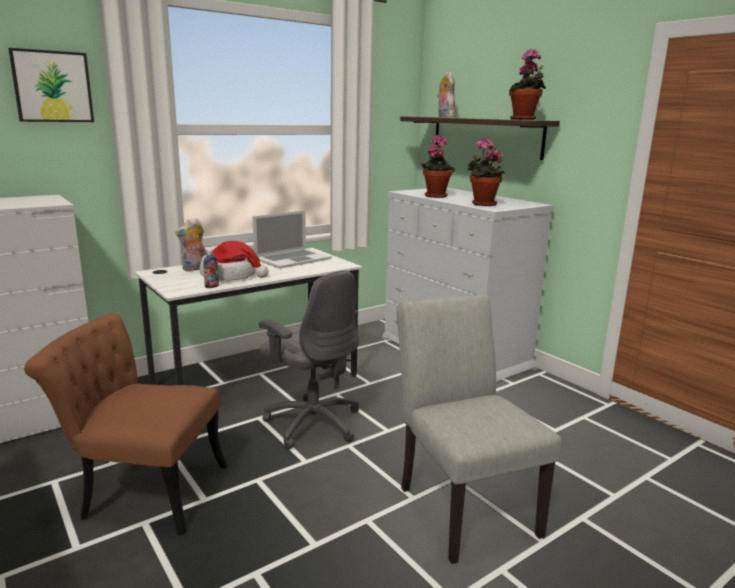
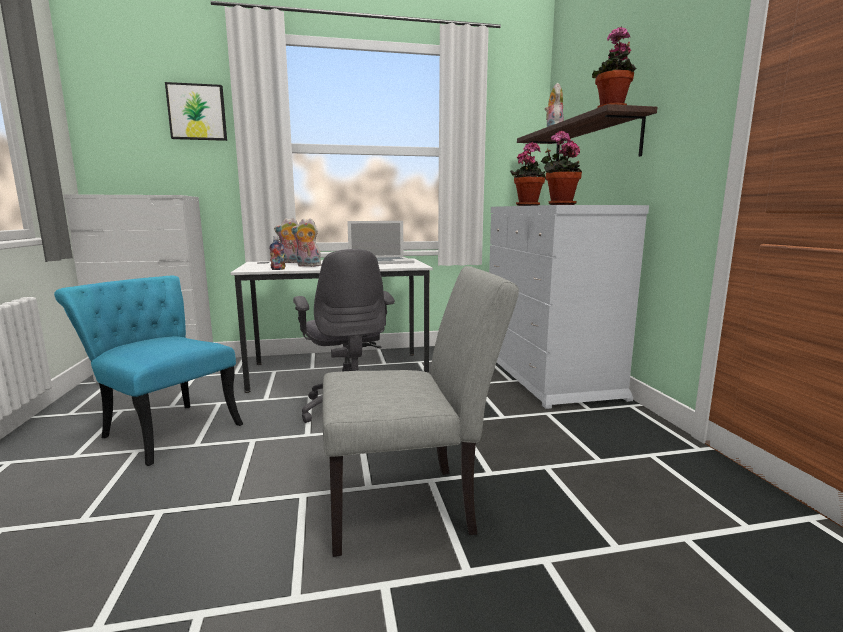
camera: 25 degrees right, 5 degrees down
brown chair [24,313,228,535] -> turquoise chair [54,276,243,466]
hat [200,241,269,281] -> plush toy [291,218,322,267]
grey chair [397,294,562,564] -> grey chair turned 75 degrees clockwise [322,266,519,557]

